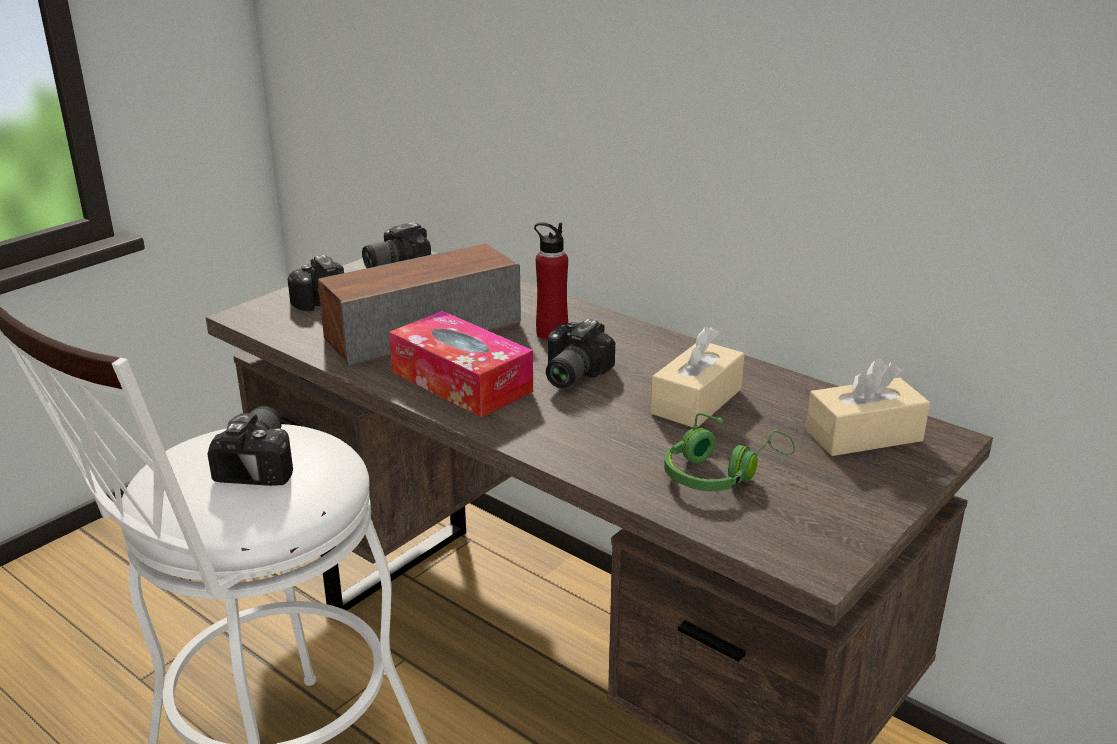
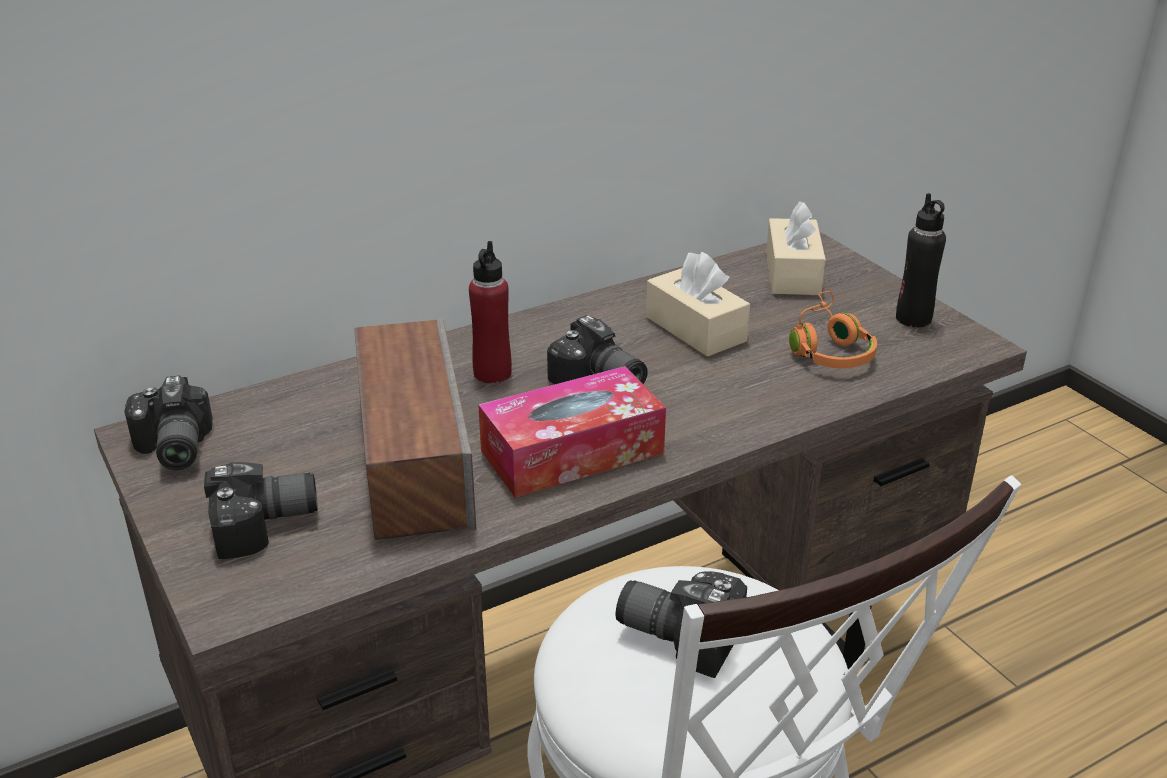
camera: 70 degrees left, 5 degrees up
green headphones [664,413,795,491] -> orange headphones [789,291,877,368]
none -> black bottle [896,193,946,327]

